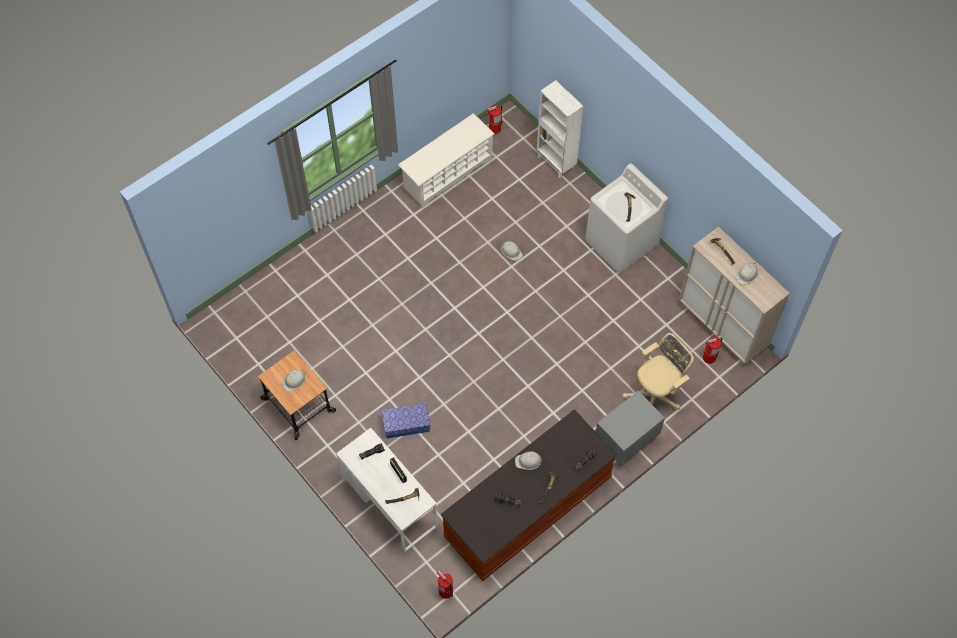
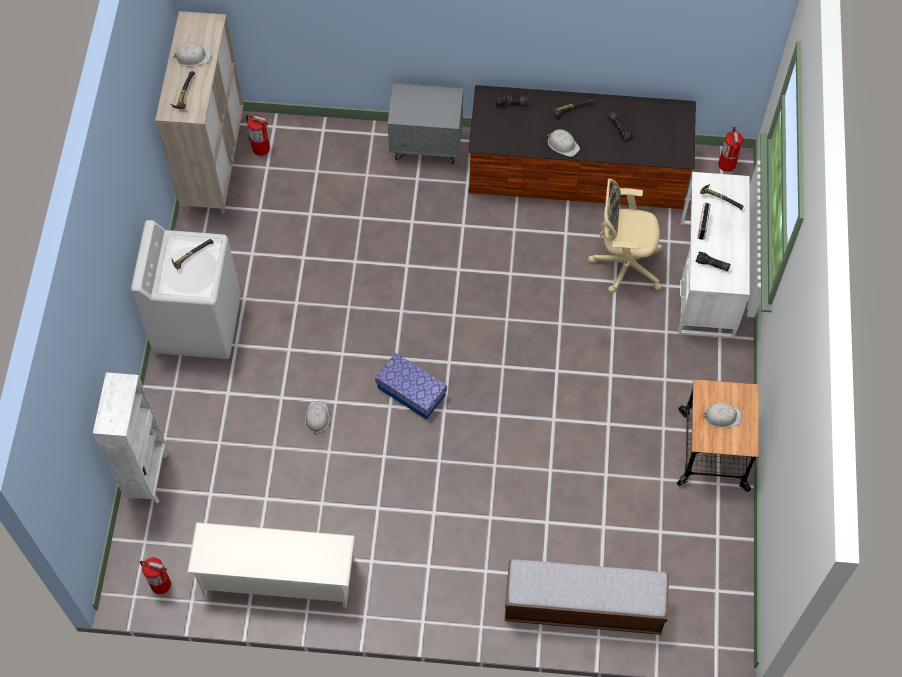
camera: 135 degrees left, 0 degrees up
storage box [381,403,430,439] -> storage box moved to [375,353,447,420]
beige office chair [622,333,694,410] -> beige office chair moved to [588,179,662,293]
none -> bench [504,559,669,635]

